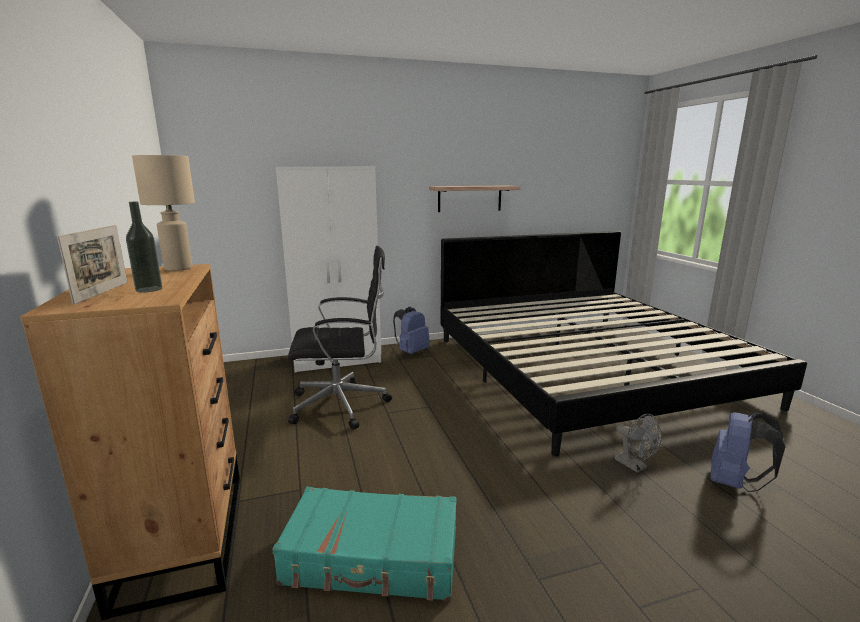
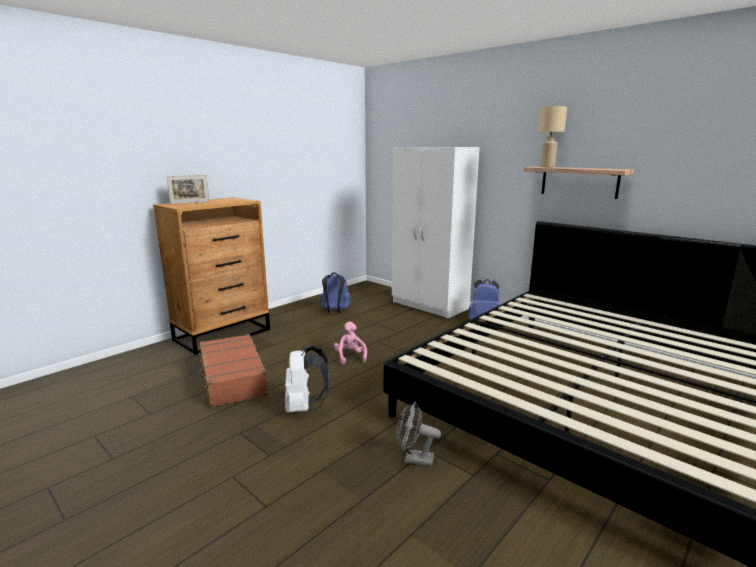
camera: 60 degrees right, 0 degrees up
bottle [126,202,162,293] -> none
beige table lamp [132,155,195,271] -> beige table lamp moved to [538,106,567,167]
turquoise suitcase [272,487,456,601] -> brown suitcase [198,334,268,408]
black office chair [288,246,392,429] -> none
grey fan [615,414,662,473] -> grey fan turned 75 degrees clockwise [396,402,441,466]
blue backpack [710,412,785,492] -> blue backpack moved to [321,272,351,314]
none -> white backpack [285,346,329,413]
none -> pink plush toy [334,322,367,364]

